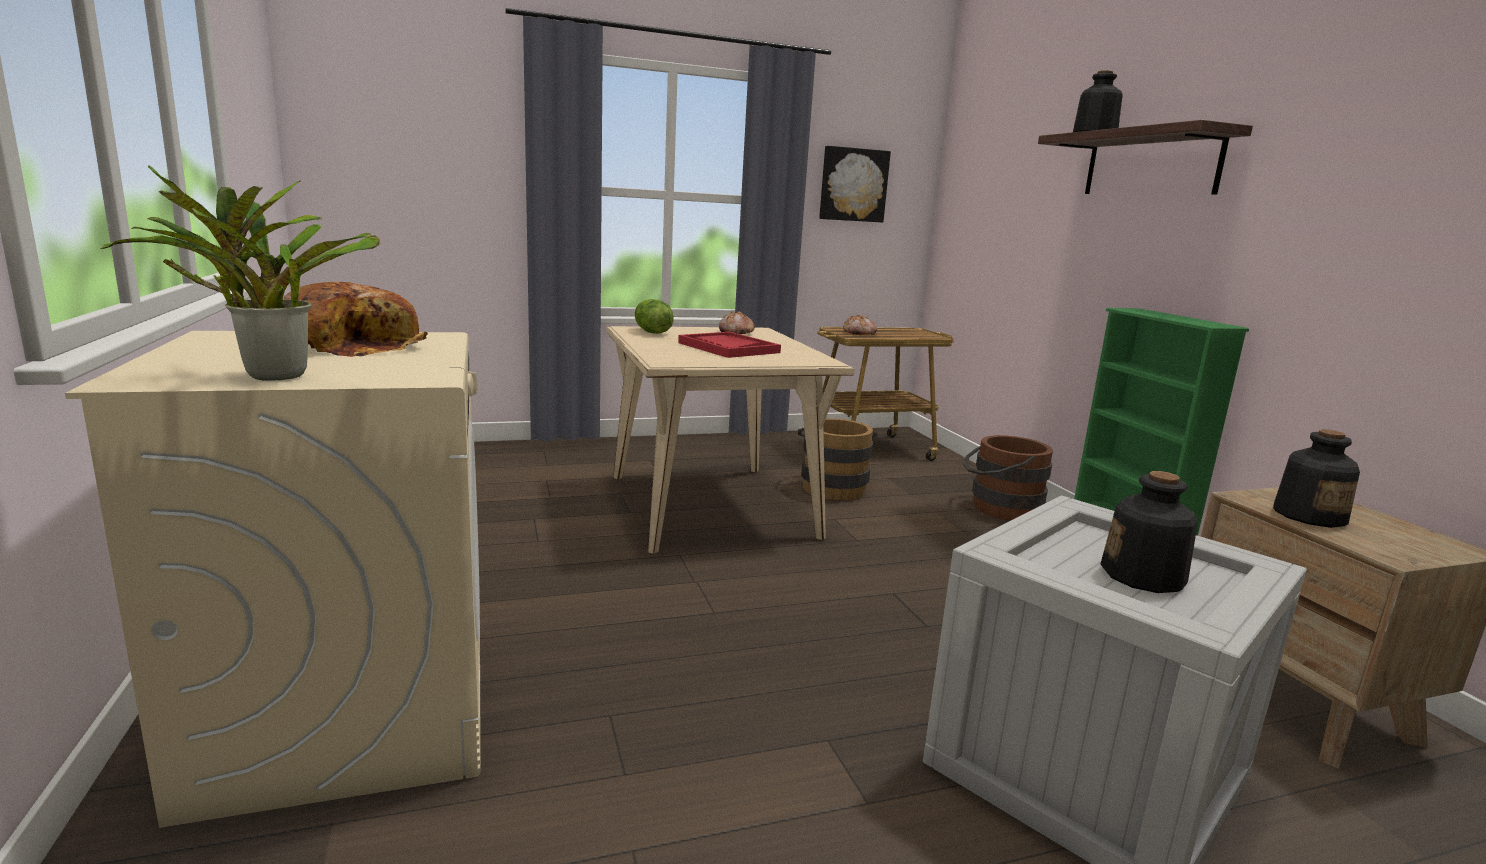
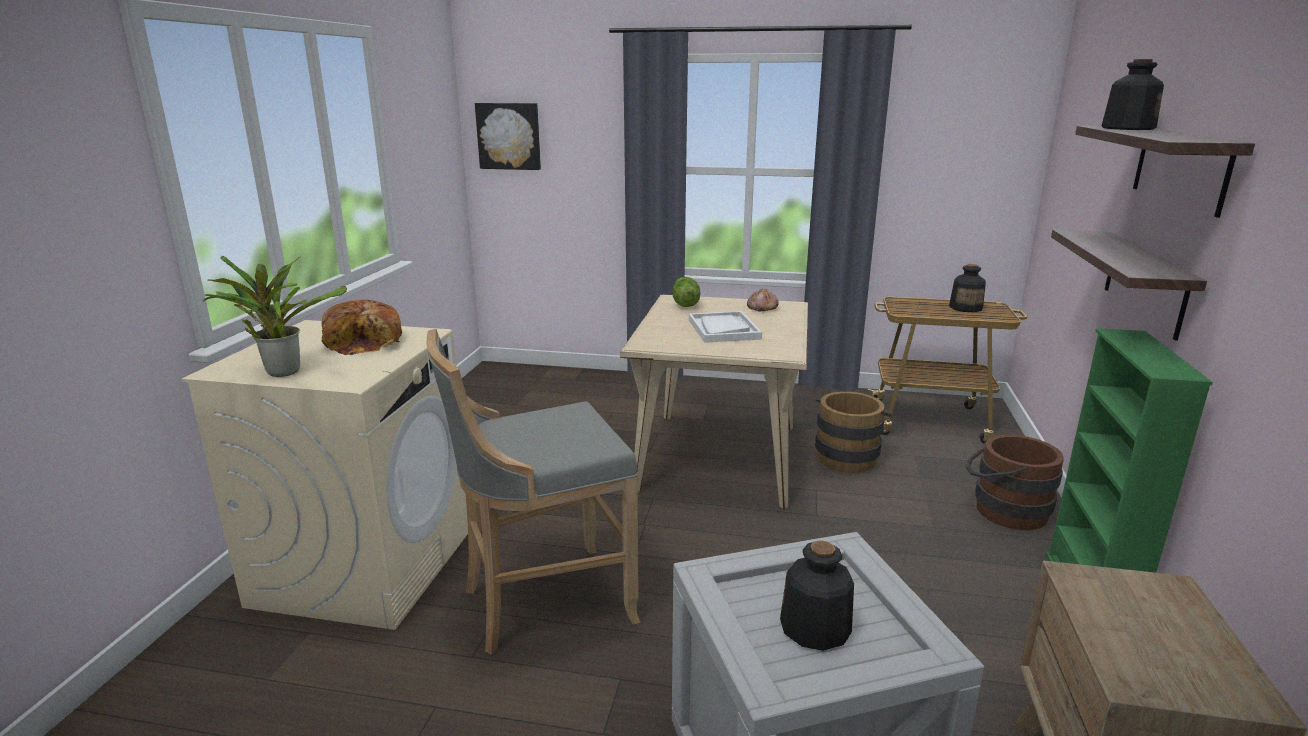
camera: 30 degrees right, 5 degrees up
red tray [678,332,781,358] -> white tray [689,311,762,343]
picture [819,146,891,223] -> picture moved to [475,103,541,170]
bread [843,315,877,335] -> none
bottle [1273,429,1360,528] -> bottle moved to [949,264,986,312]
none -> grey stool [427,329,640,655]
none -> shelf [1051,230,1207,341]

